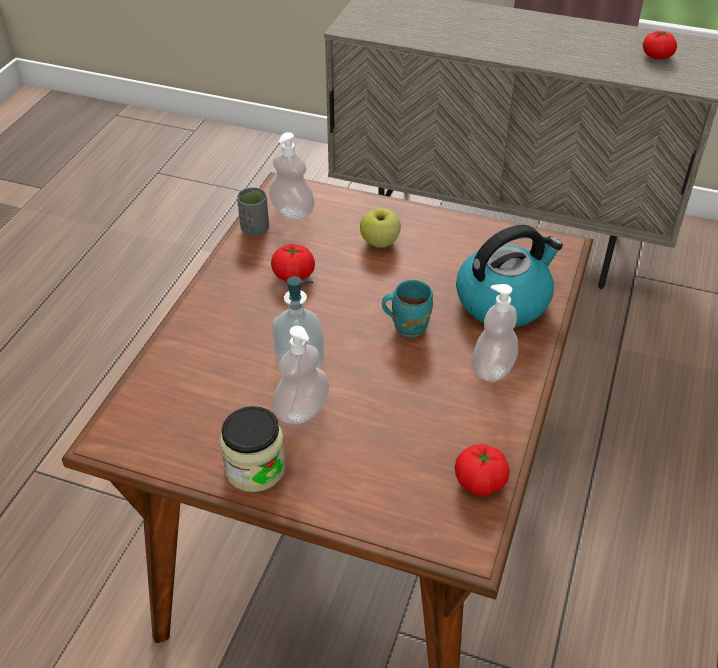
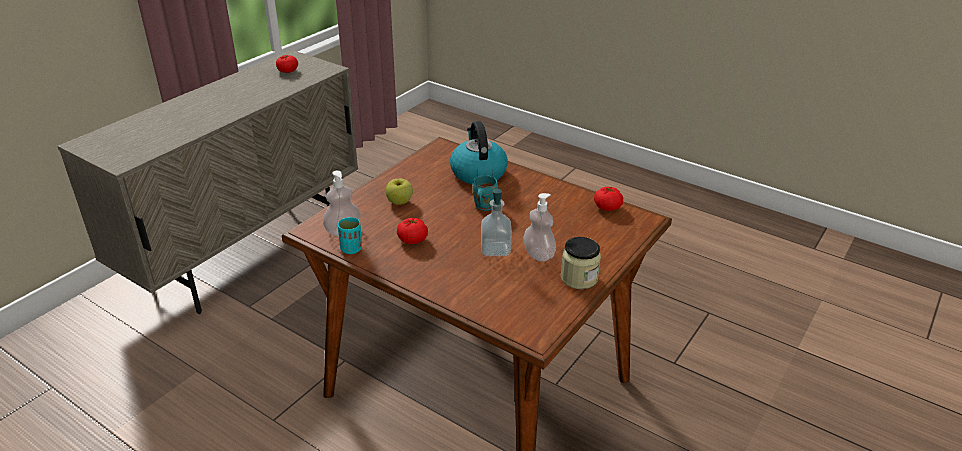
camera: 75 degrees left, 10 degrees down
grey cup [237,187,269,236] -> turquoise cup [338,217,362,254]
soap dispenser [473,284,518,382] -> none

